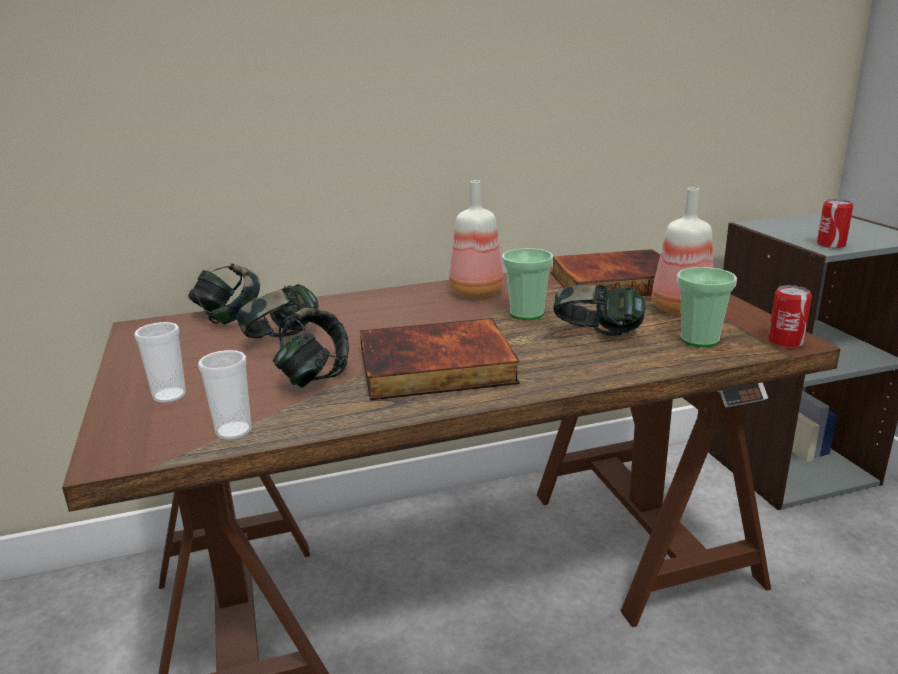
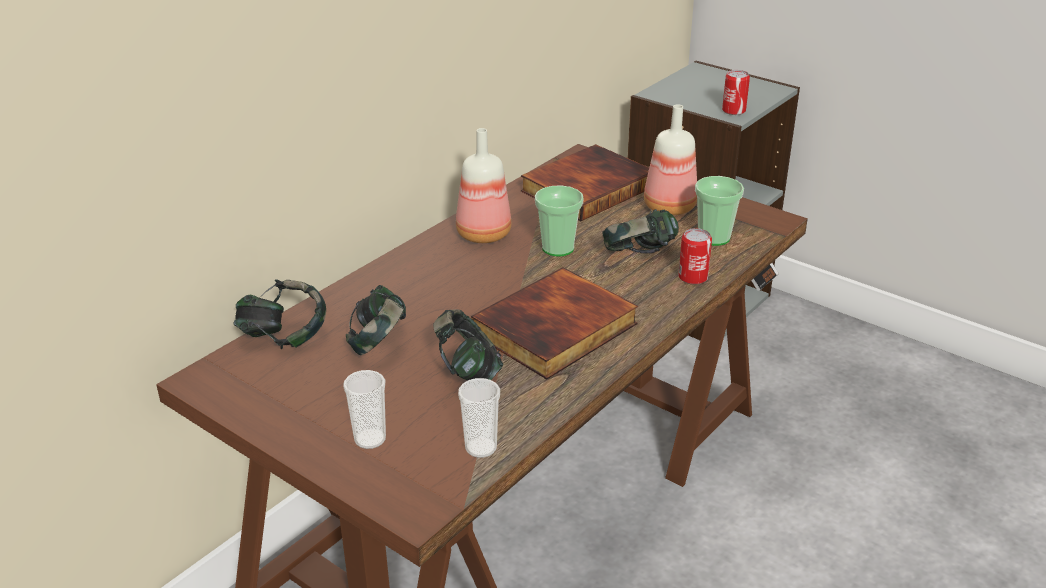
camera: 35 degrees left, 10 degrees up
can [768,285,812,348] -> can moved to [679,228,712,285]

